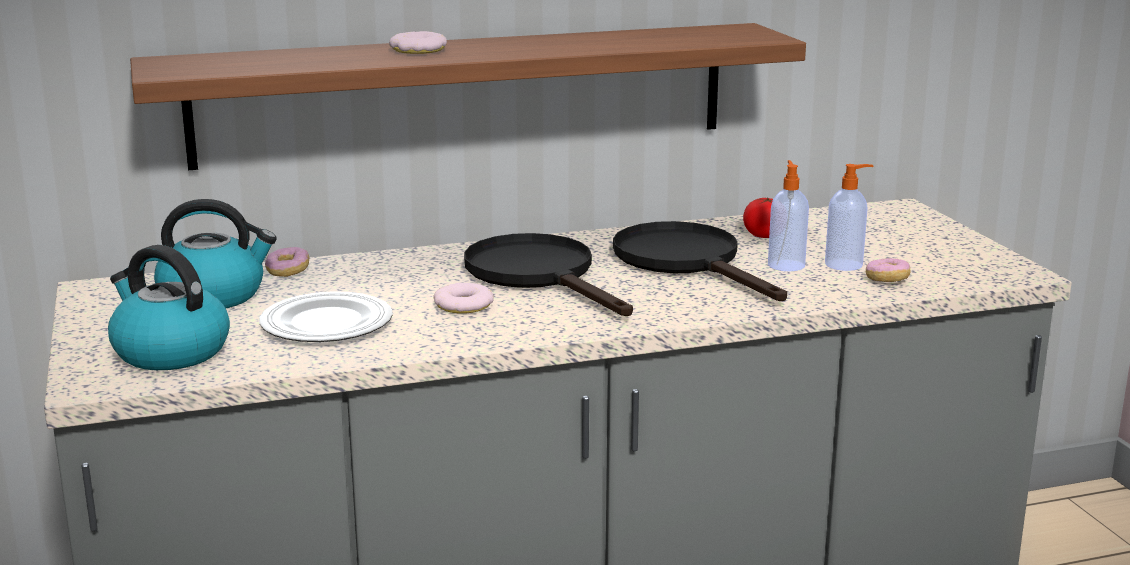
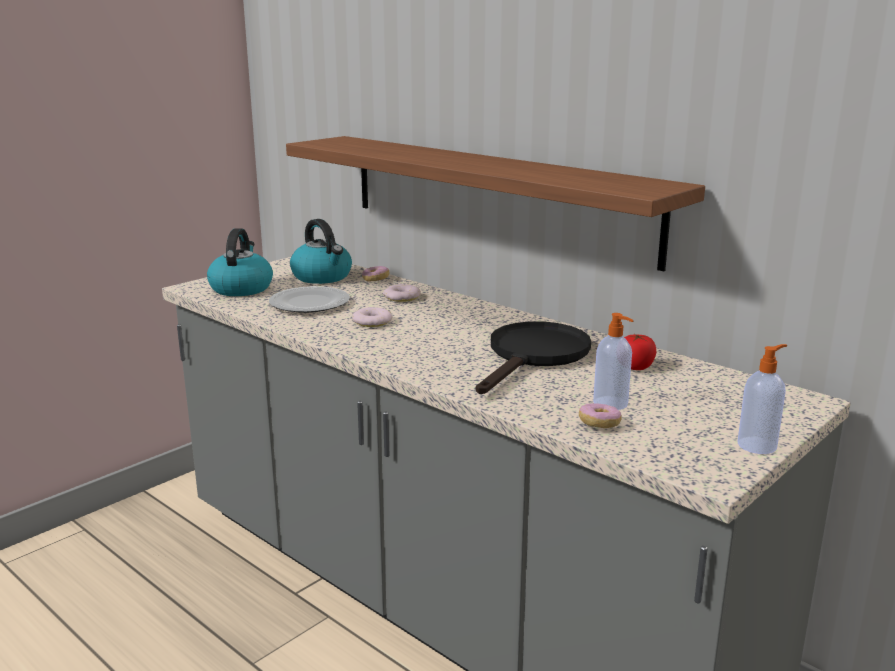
camera: 60 degrees right, 0 degrees up
donut [389,31,447,54] -> donut moved to [383,284,421,302]
black frying pan [464,233,633,316] -> none
soap dispenser [768,160,809,271] -> soap dispenser moved to [737,344,787,454]

